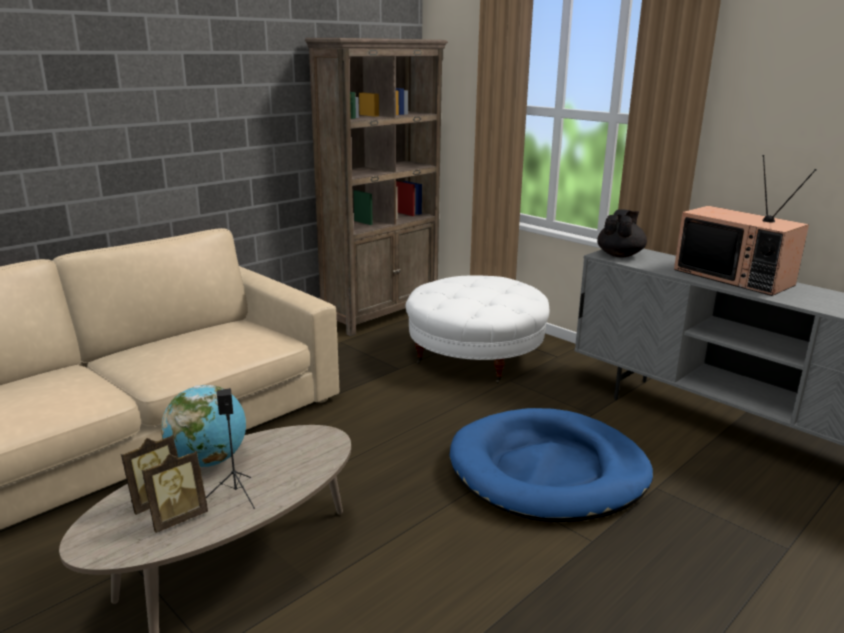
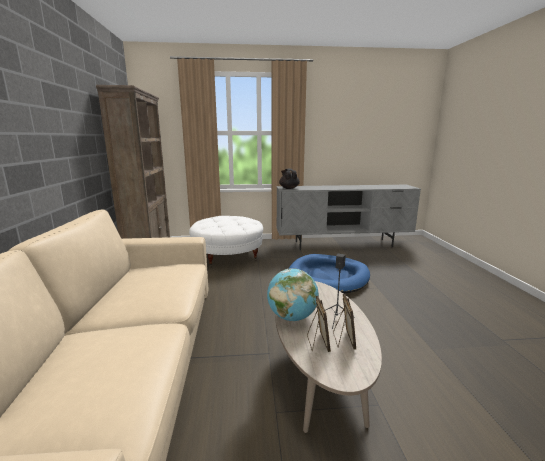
camera: 50 degrees left, 5 degrees down
television [674,155,817,296] -> none

